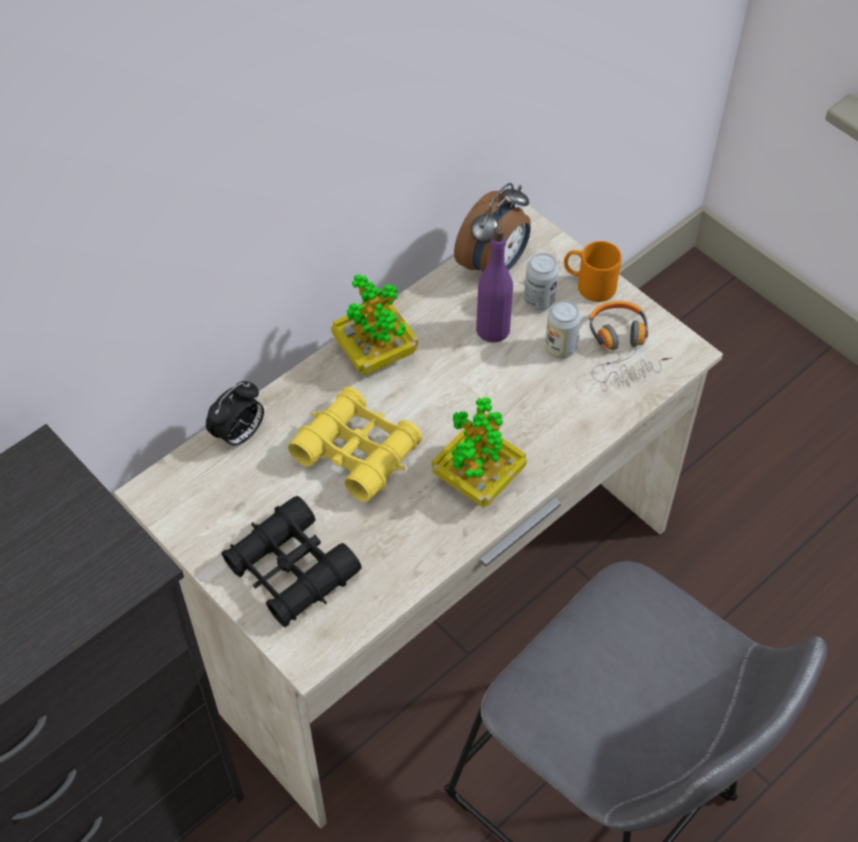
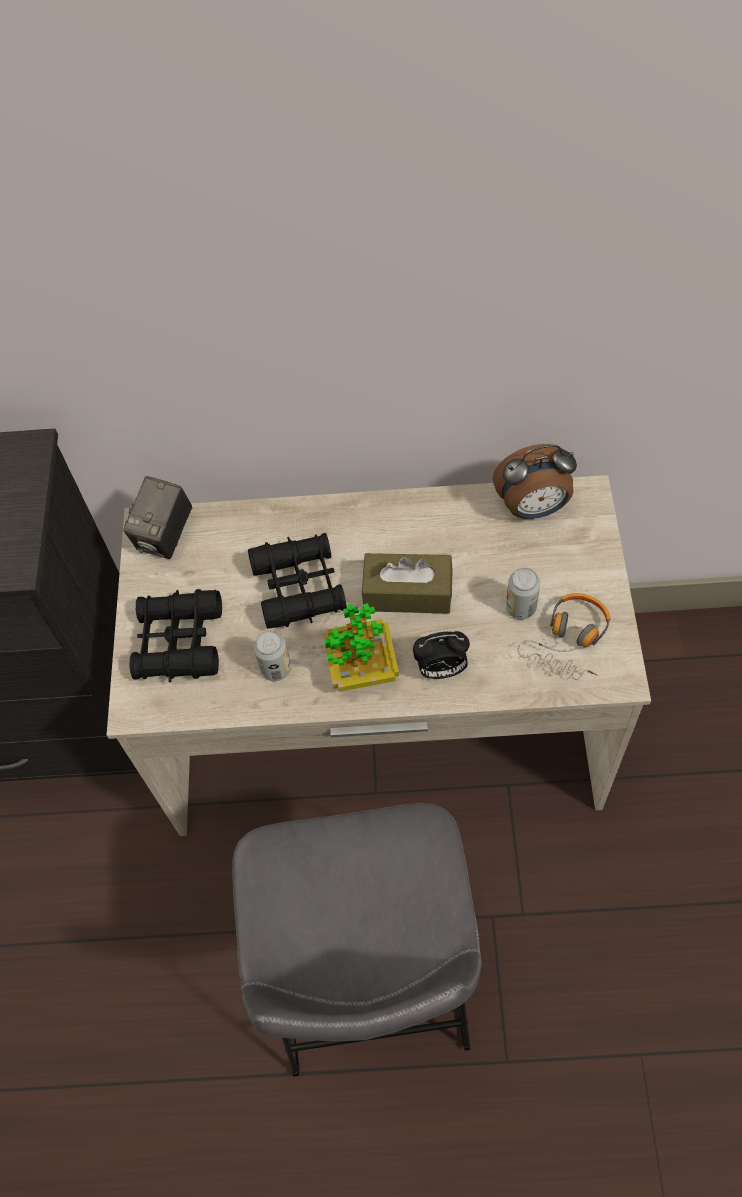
camera: 45 degrees right, 5 degrees up
alarm clock [206,381,264,449] -> alarm clock moved to [413,631,470,679]
yellow binoculars [288,387,423,502] -> black binoculars [248,533,347,629]
potted plant [331,274,418,376] -> none
purple bottle [476,226,513,343] -> none
can [524,253,559,311] -> can moved to [254,630,291,681]
orange mug [564,241,622,302] -> none
none -> camera [124,476,192,559]
none -> brown tissue box [362,553,453,614]

